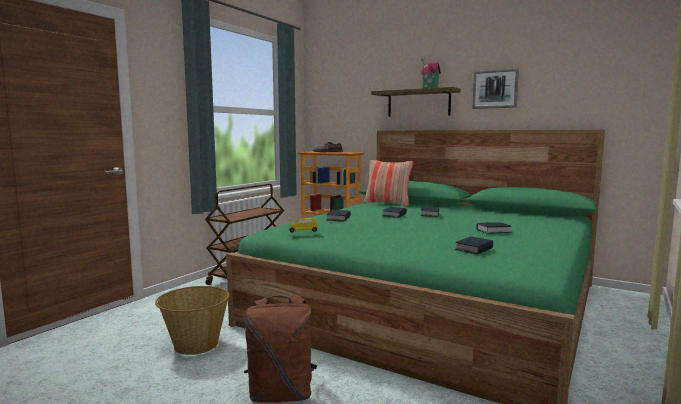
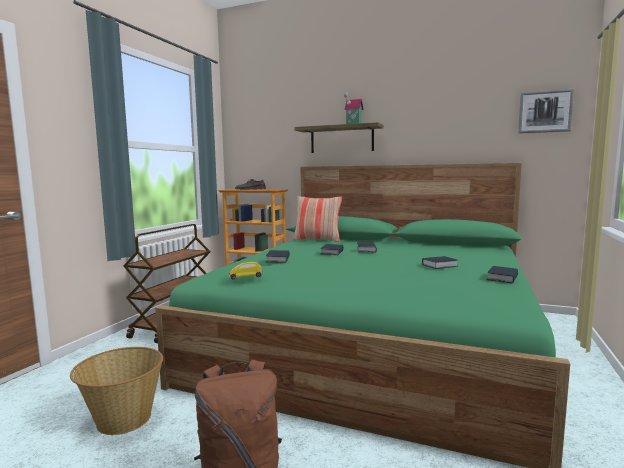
camera: 10 degrees left, 0 degrees up
book [455,237,493,255] -> book moved to [487,266,518,284]
picture [472,68,519,109] -> picture moved to [518,89,574,134]

